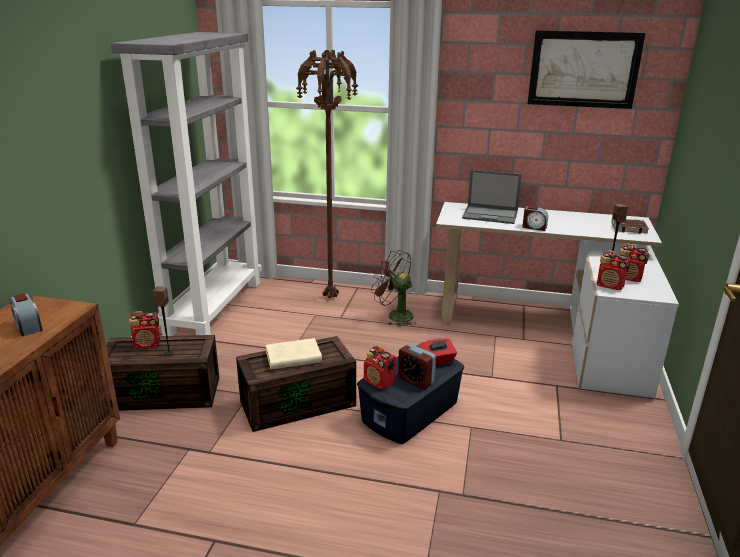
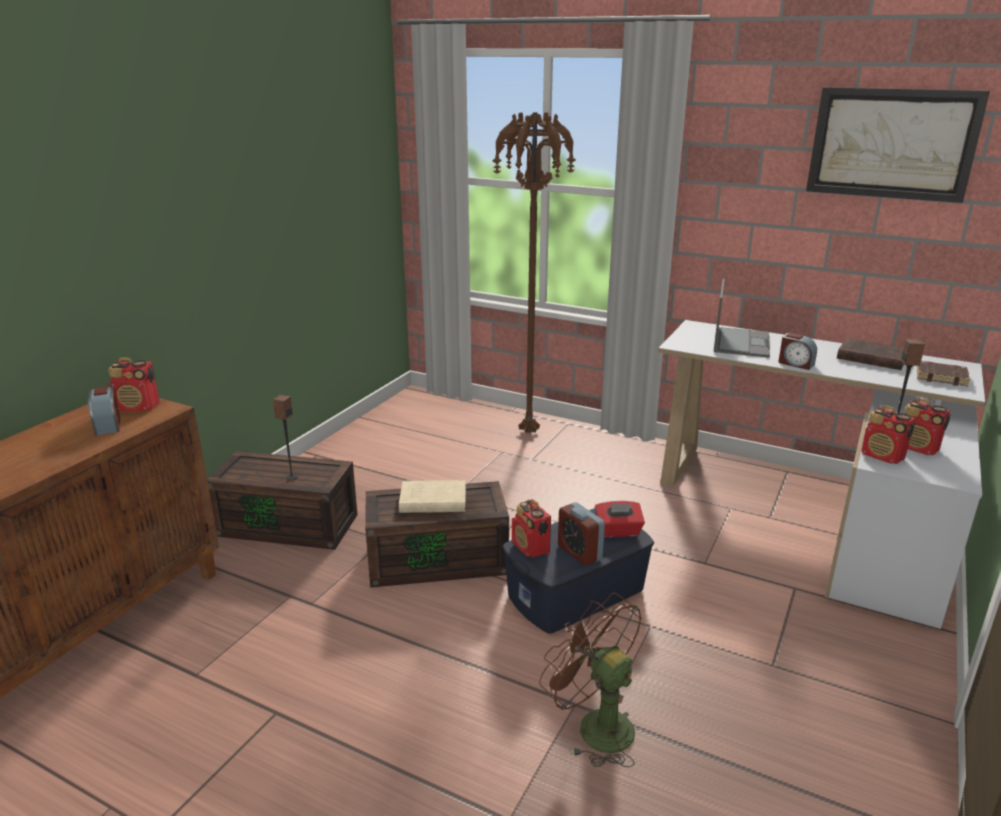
camera: 15 degrees right, 0 degrees up
grey bookcase [111,32,261,336] -> none
radio [129,311,160,349] -> radio moved to [108,358,160,411]
brown fan [371,250,415,327] -> brown fan moved to [539,593,642,767]
laptop [462,170,522,224] -> laptop turned 105 degrees counterclockwise [714,279,770,357]
none -> brown book [837,338,904,370]

